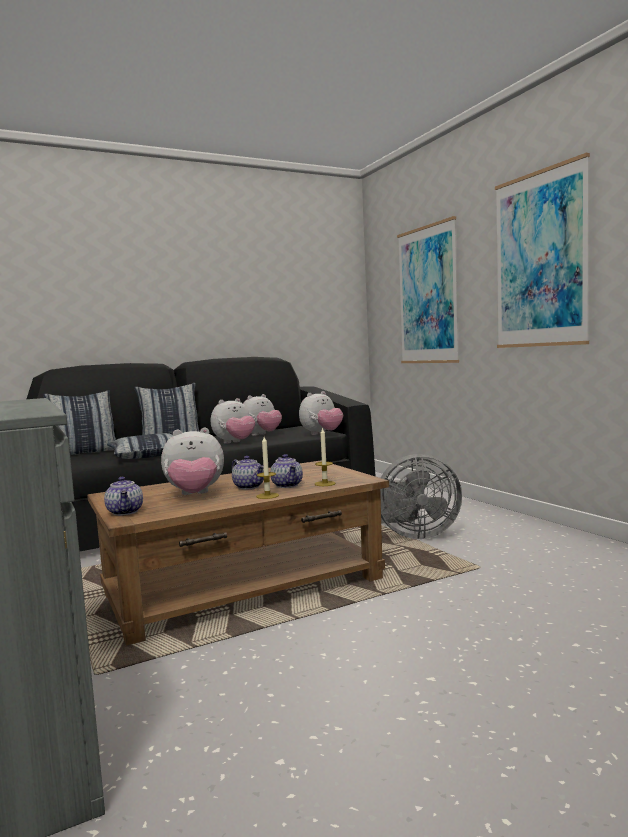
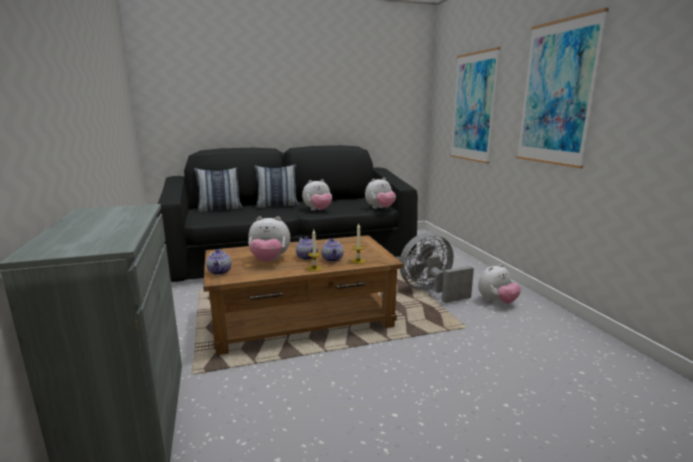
camera: 10 degrees right, 10 degrees up
pillow [107,433,173,459] -> none
plush toy [243,394,282,436] -> plush toy moved to [478,264,521,304]
grey fan [380,454,462,539] -> grey fan turned 150 degrees clockwise [400,233,474,303]

